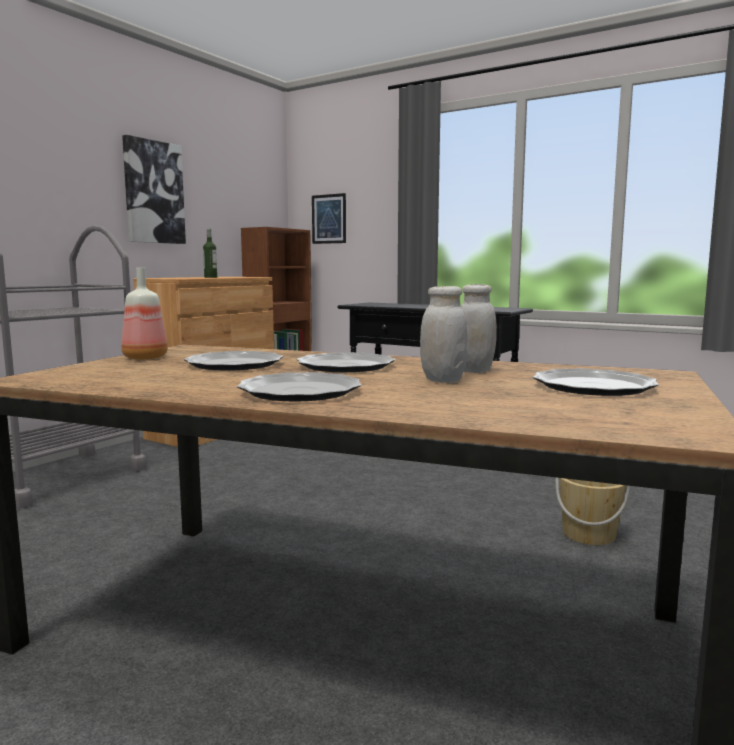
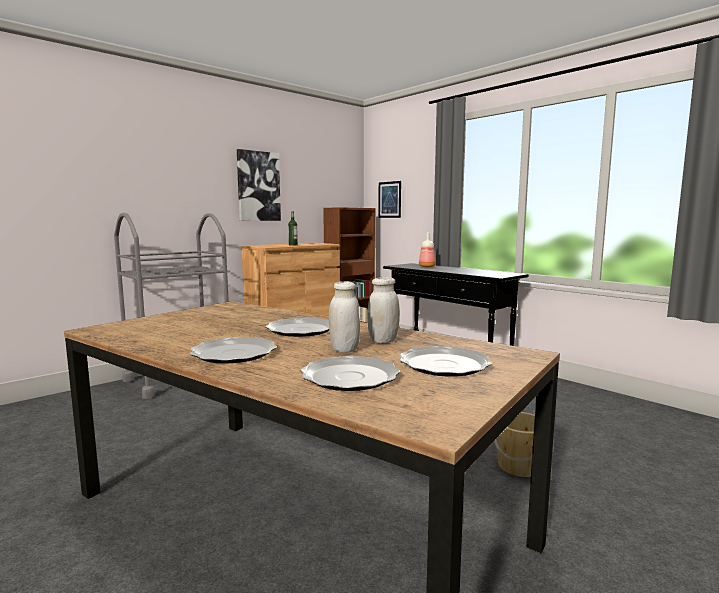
camera: 15 degrees right, 0 degrees up
bottle [121,268,168,360] -> bottle moved to [419,233,436,267]
plate [184,351,283,371] -> plate moved to [301,356,400,391]

